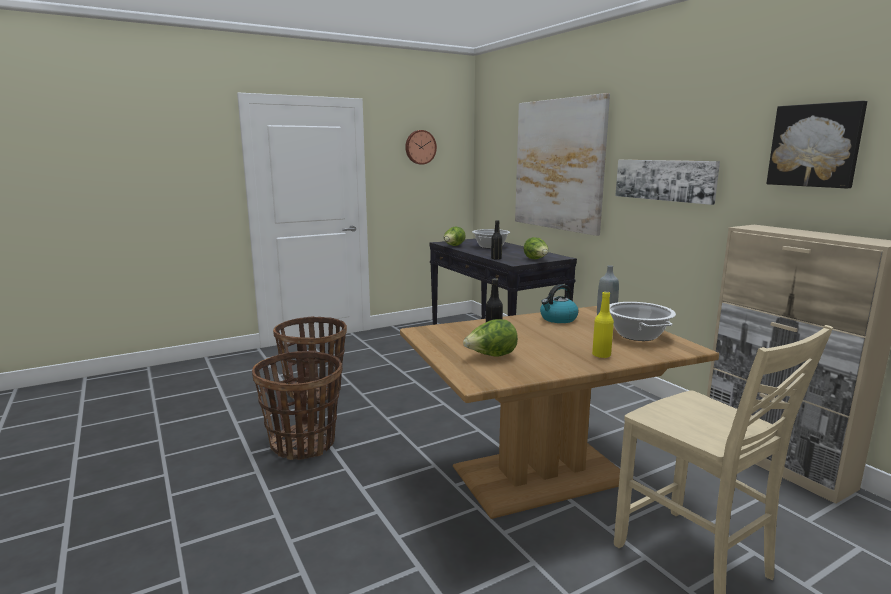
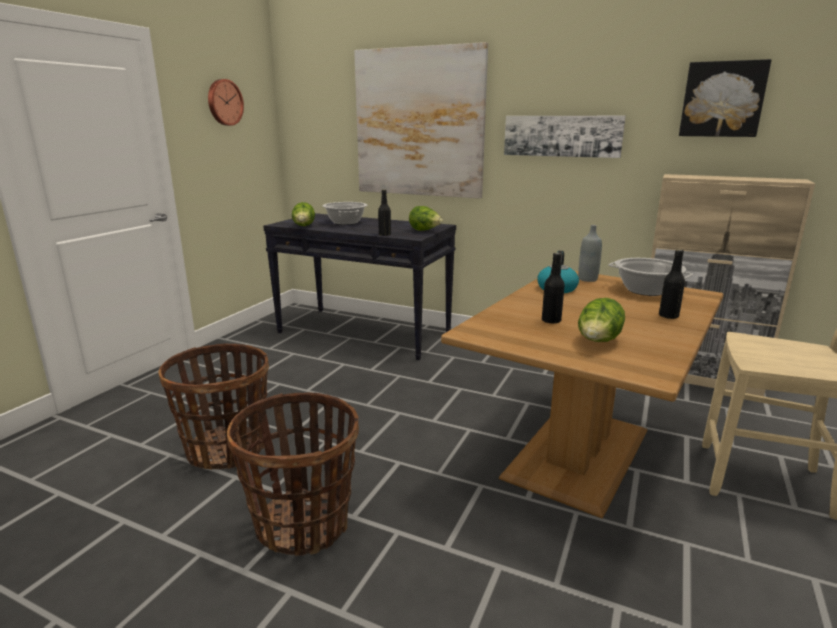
camera: 35 degrees left, 5 degrees up
yellow bottle [592,291,614,358] -> black bottle [659,249,685,319]

